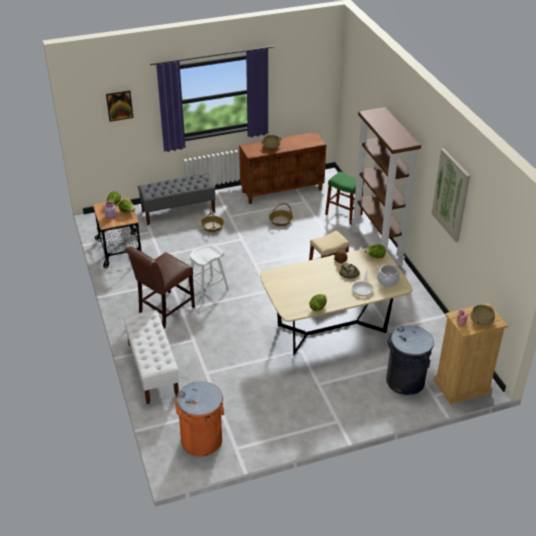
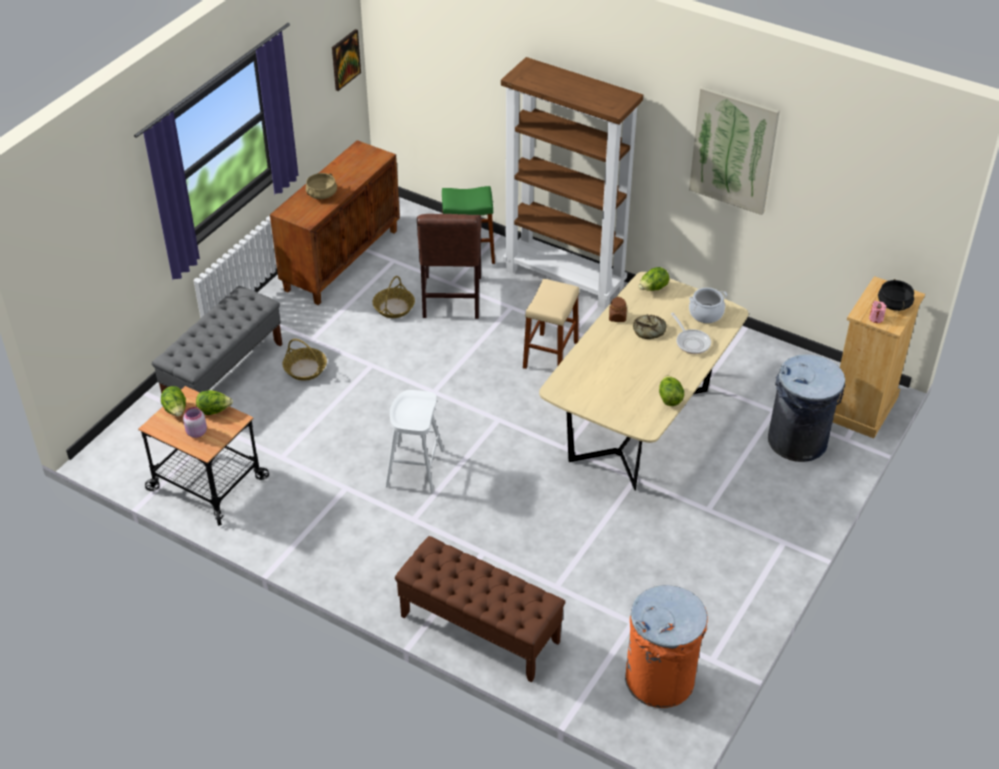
camera: 40 degrees left, 5 degrees up
picture [106,90,133,122] -> picture moved to [332,29,361,91]
white bench [123,310,179,404] -> brown bench [395,536,565,682]
brown chair [125,247,195,328] -> brown chair moved to [417,214,482,319]
beige cooking pot [471,305,495,326] -> black cooking pot [878,279,914,311]

